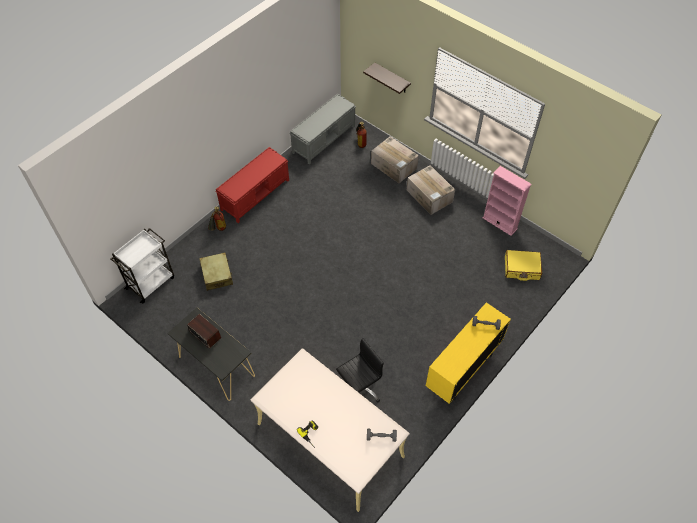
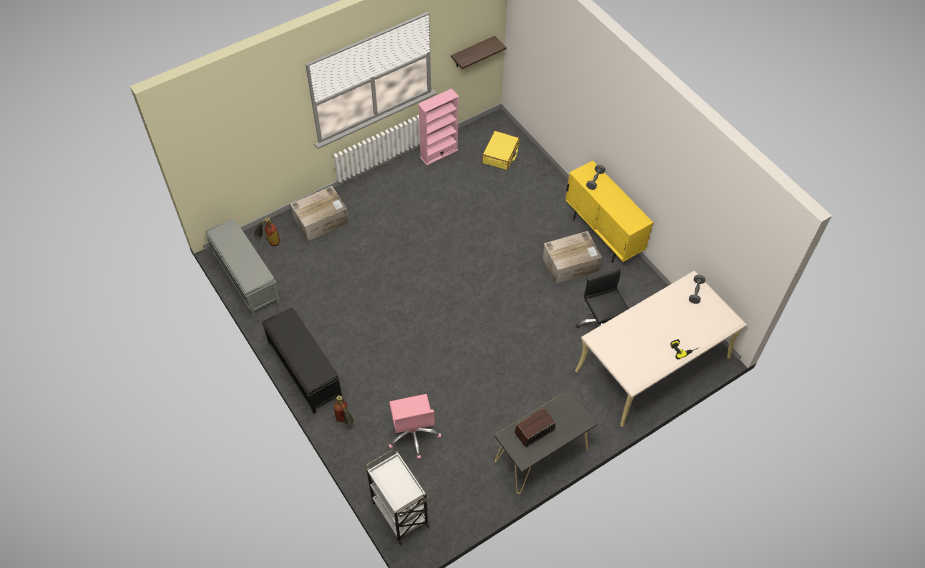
camera: 75 degrees left, 0 degrees up
beige suitcase [199,252,233,291] -> pink office chair [389,394,441,459]
red bench [215,147,289,223] -> black bench [262,308,342,414]
shelf [363,63,411,94] -> shelf moved to [451,36,507,69]
cardboard box [407,165,455,215] -> cardboard box moved to [542,231,602,284]

